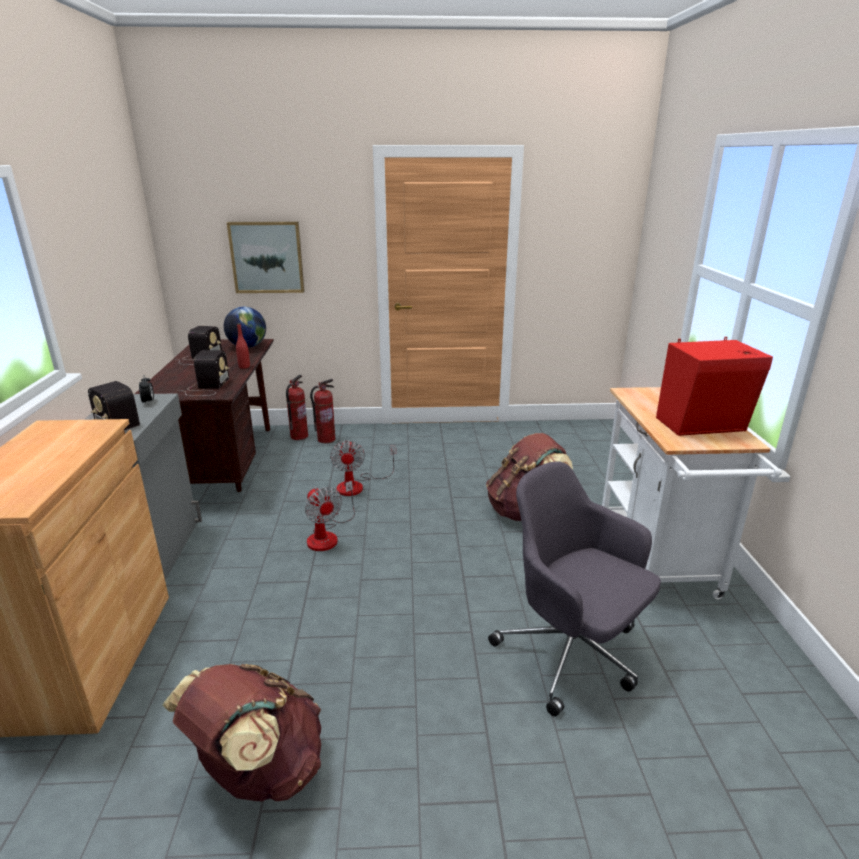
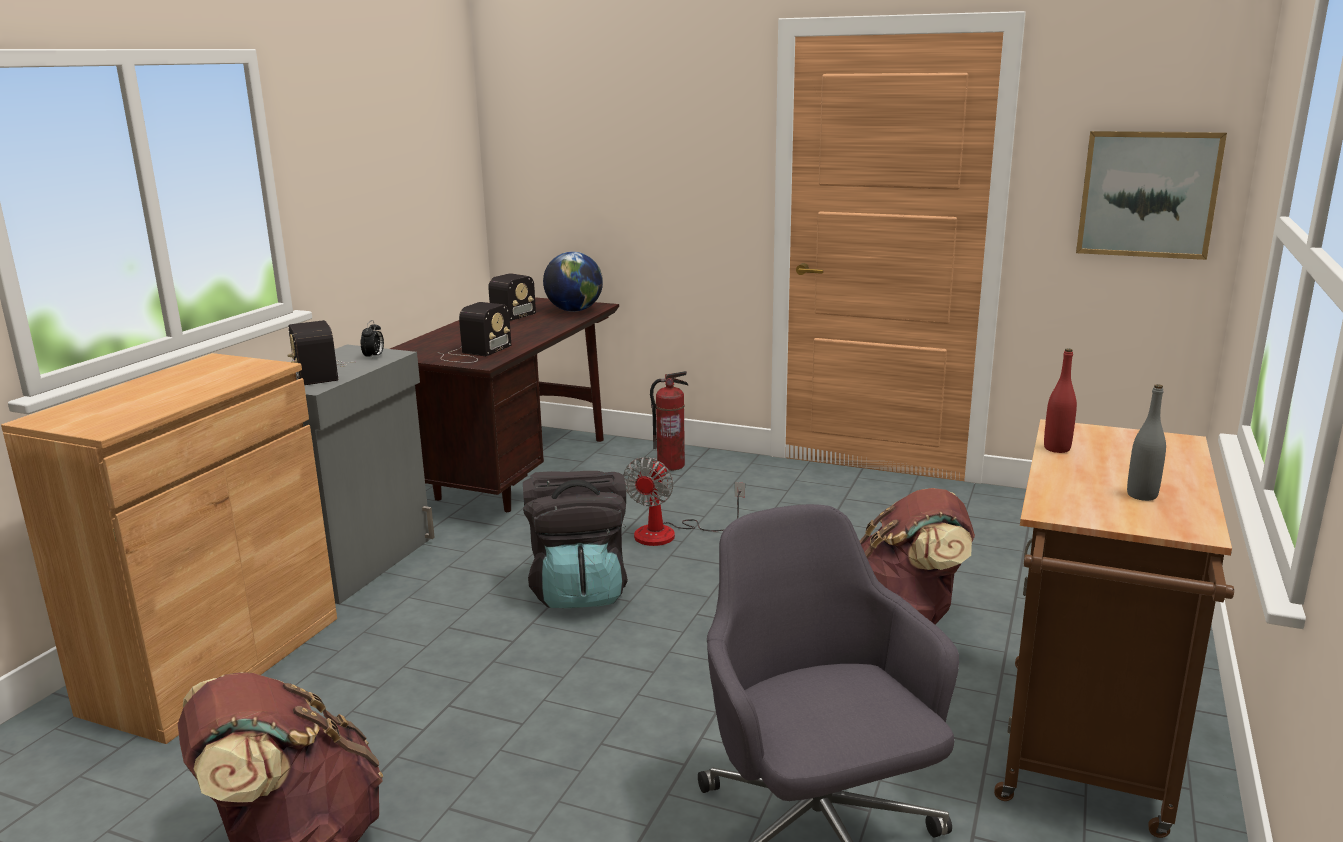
camera: 25 degrees right, 5 degrees down
picture [227,221,305,293] -> picture moved to [1076,131,1227,260]
red bottle [236,323,250,369] -> red bottle moved to [1044,349,1077,453]
fire extinguisher [286,375,308,440] -> none
fan [305,481,355,551] -> black backpack [523,471,628,608]
white cart [602,387,782,599] -> brown cart [994,419,1234,838]
red speaker [656,337,773,436] -> grey bottle [1127,384,1166,501]

